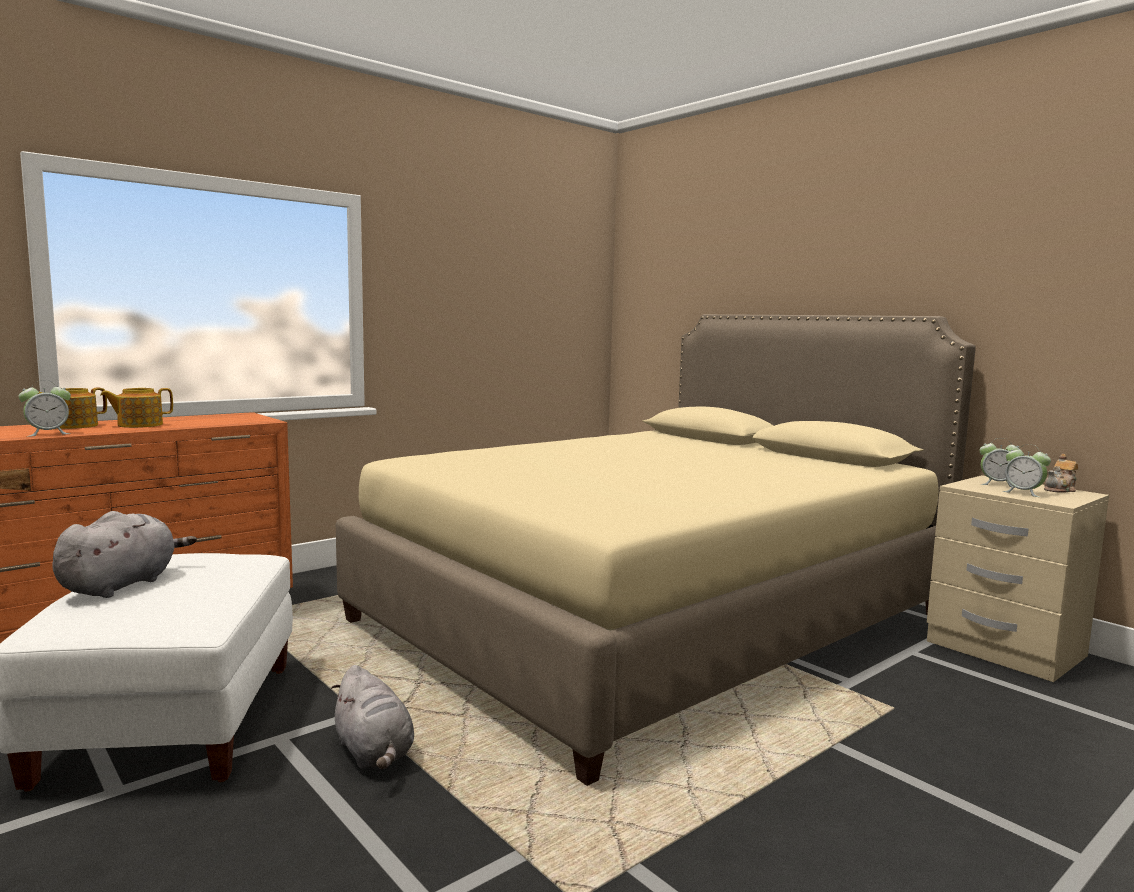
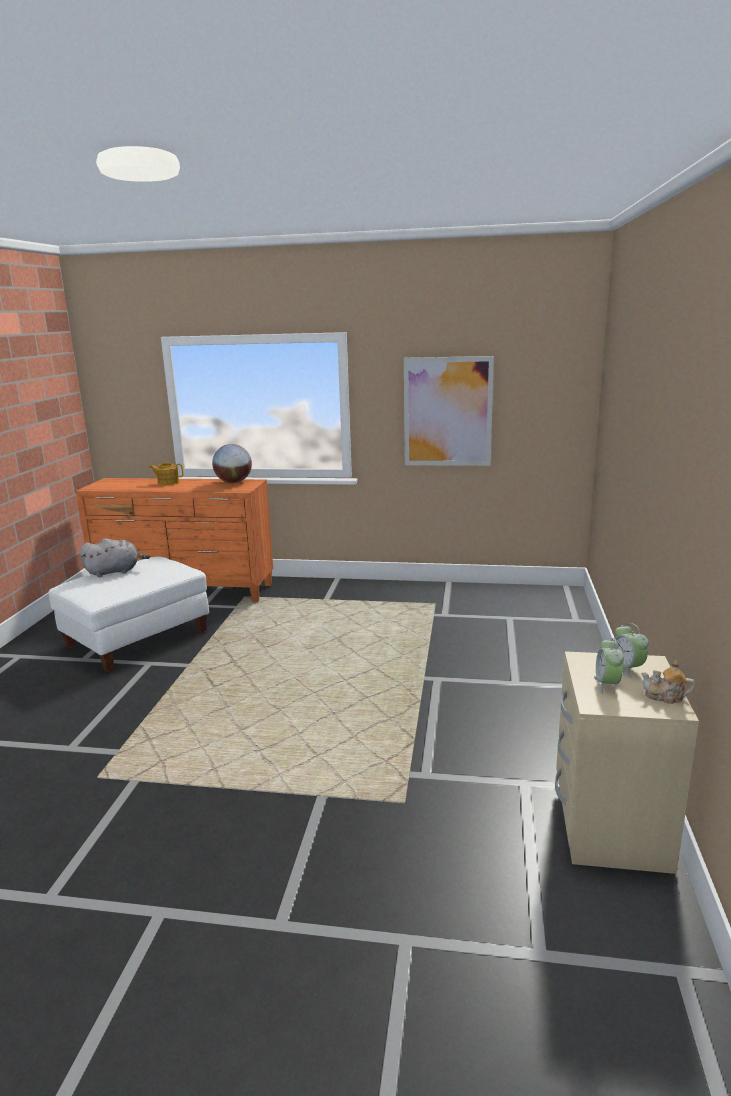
camera: 50 degrees right, 10 degrees up
alarm clock [18,380,71,437] -> none
teapot [100,388,173,428] -> none
grey plush toy [331,665,414,769] -> none
beige bed [336,314,976,786] -> none
none -> globe [212,444,252,483]
none -> picture [404,356,494,466]

